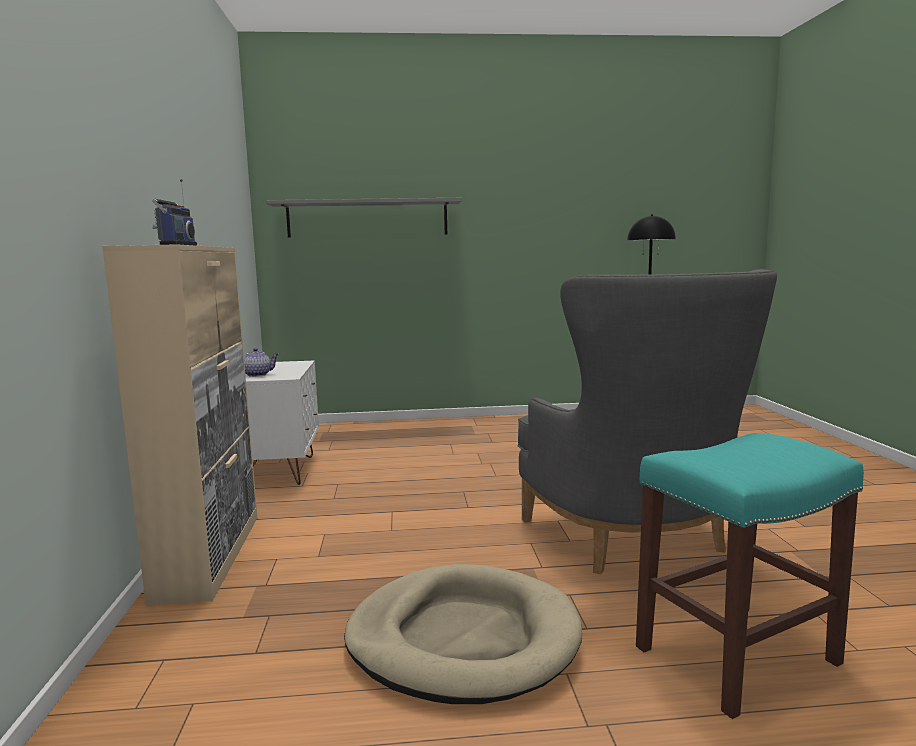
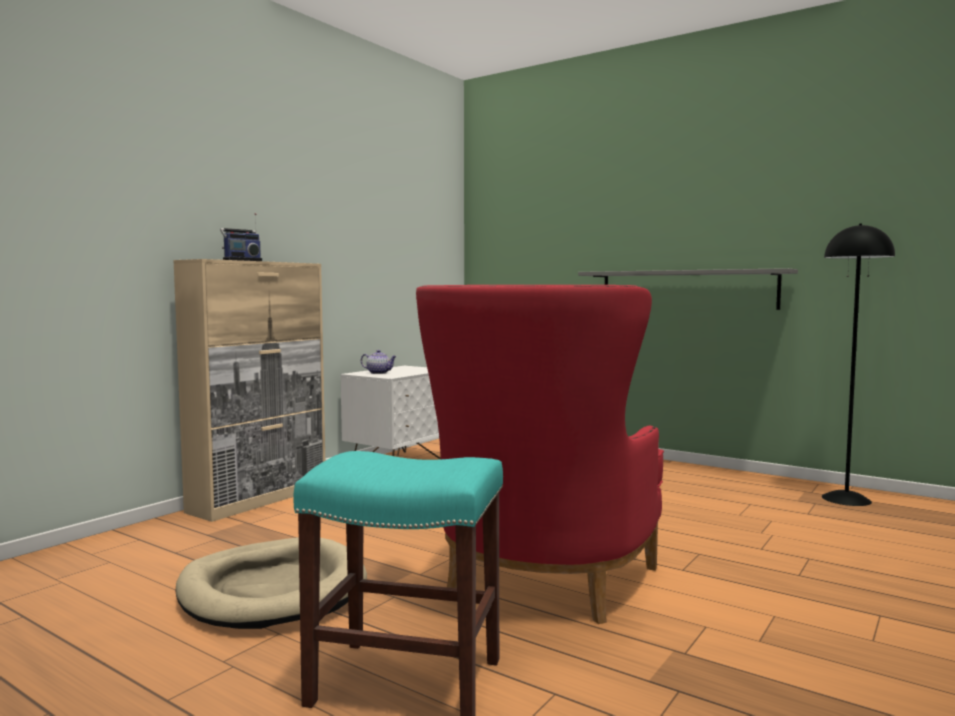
camera: 40 degrees right, 5 degrees down
grey shelf [266,198,462,238] -> grey shelf moved to [578,268,798,310]
grey armchair [517,269,777,574] -> red armchair [416,285,664,624]

